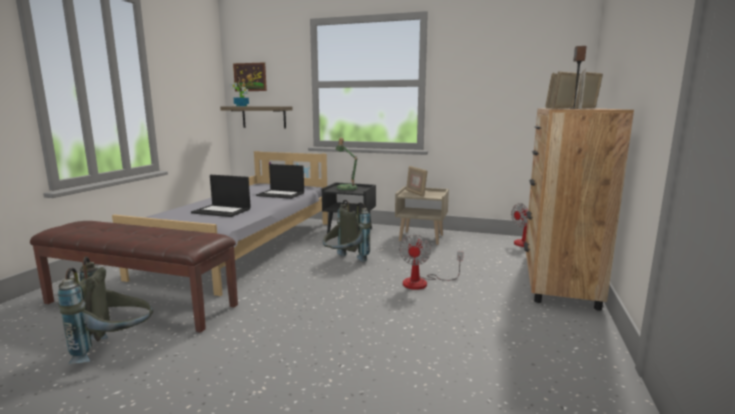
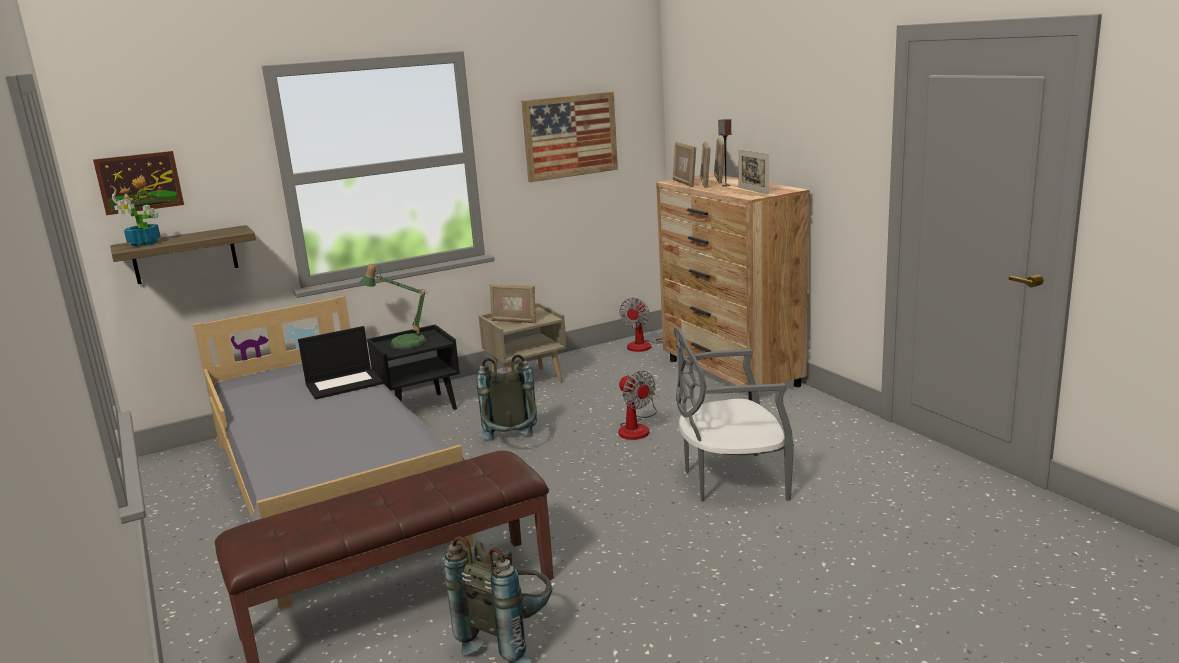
camera: 45 degrees left, 5 degrees up
laptop [191,175,251,217] -> none
none -> picture [521,92,618,182]
none -> grey chair [674,327,794,502]

